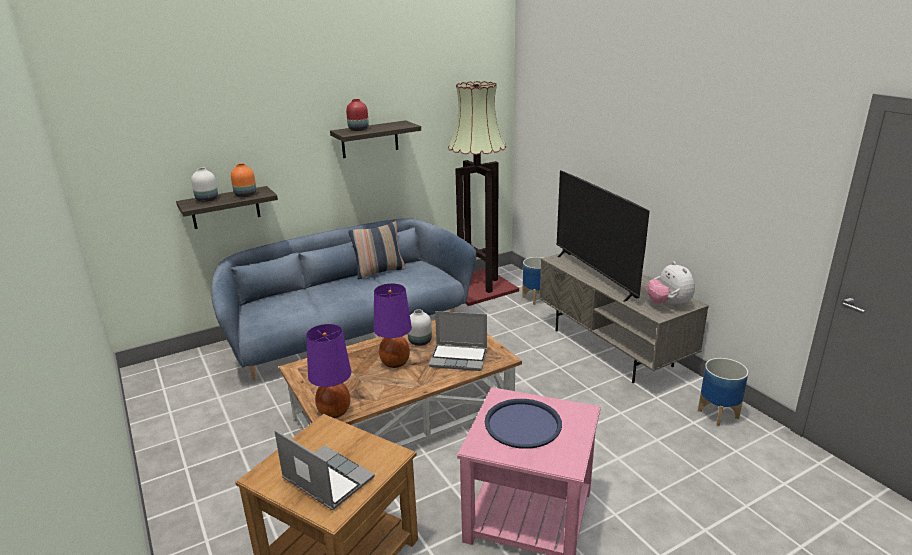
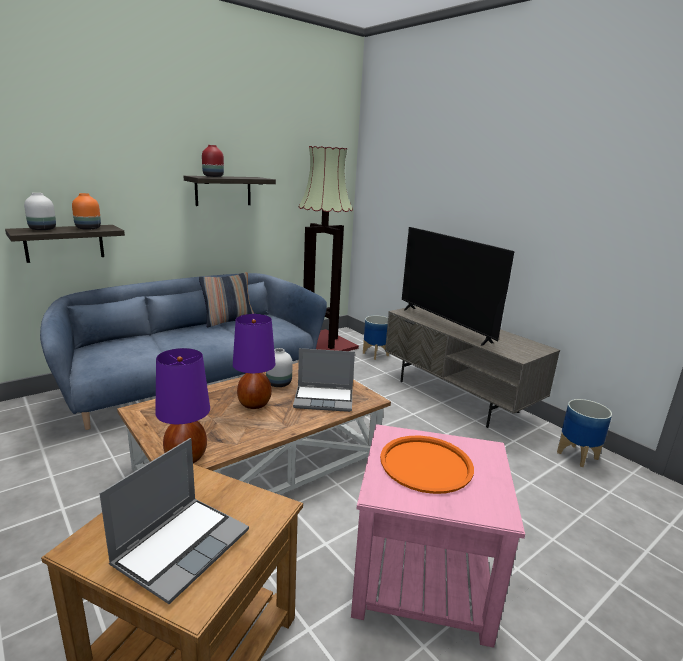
camera: 10 degrees left, 5 degrees down
laptop [275,430,375,511] -> laptop turned 90 degrees clockwise [99,438,249,604]
blue tray [485,399,562,449] -> orange tray [380,436,474,494]
plush toy [647,261,695,307] -> none

